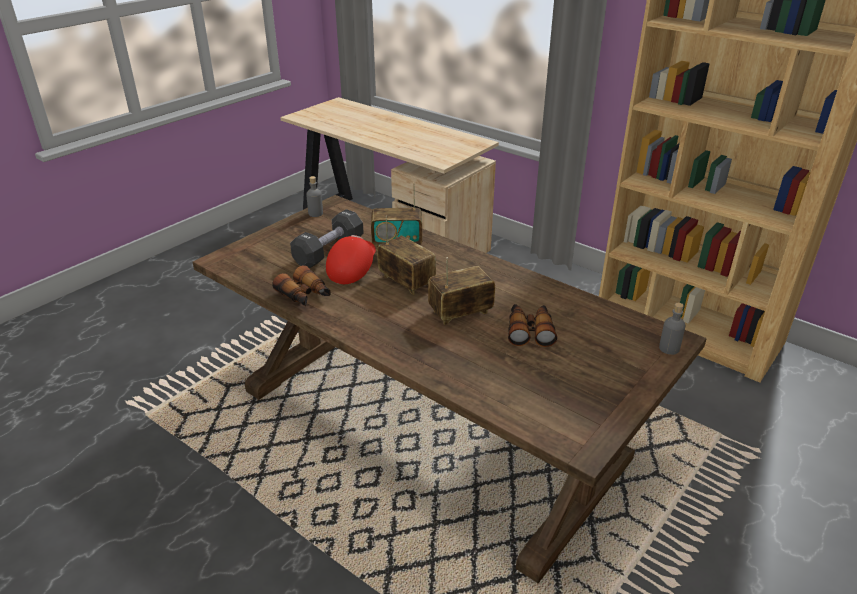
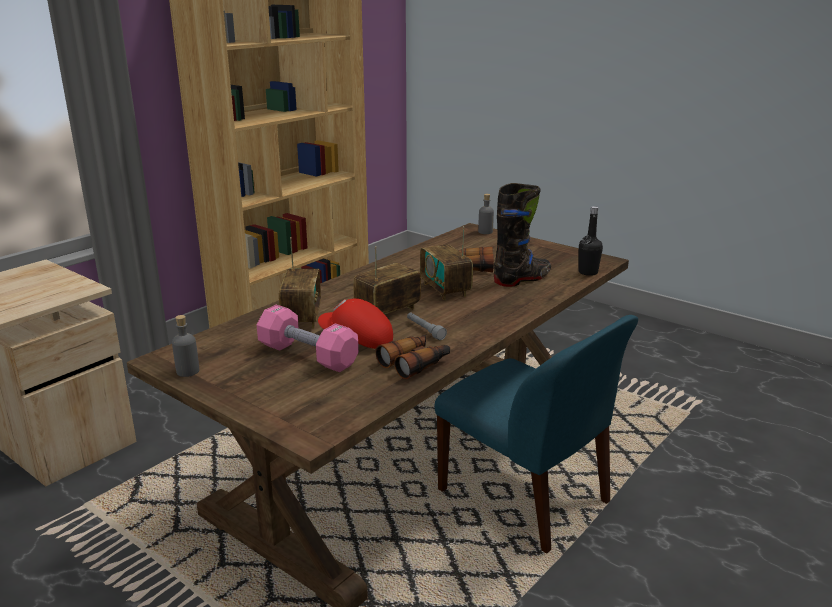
camera: 90 degrees left, 10 degrees down
black dumbbell [290,209,364,268] -> pink dumbbell [257,305,359,372]
none -> grey flashlight [407,312,447,340]
none -> blue chair [434,315,638,553]
none -> black boot [494,183,551,287]
none -> black bottle [579,206,603,276]

